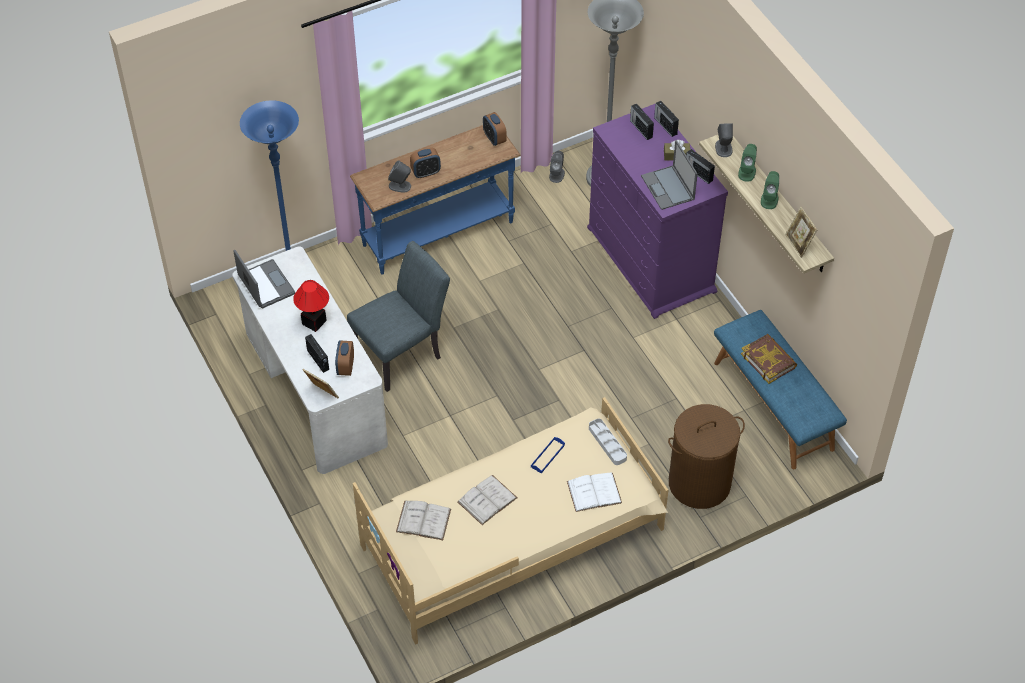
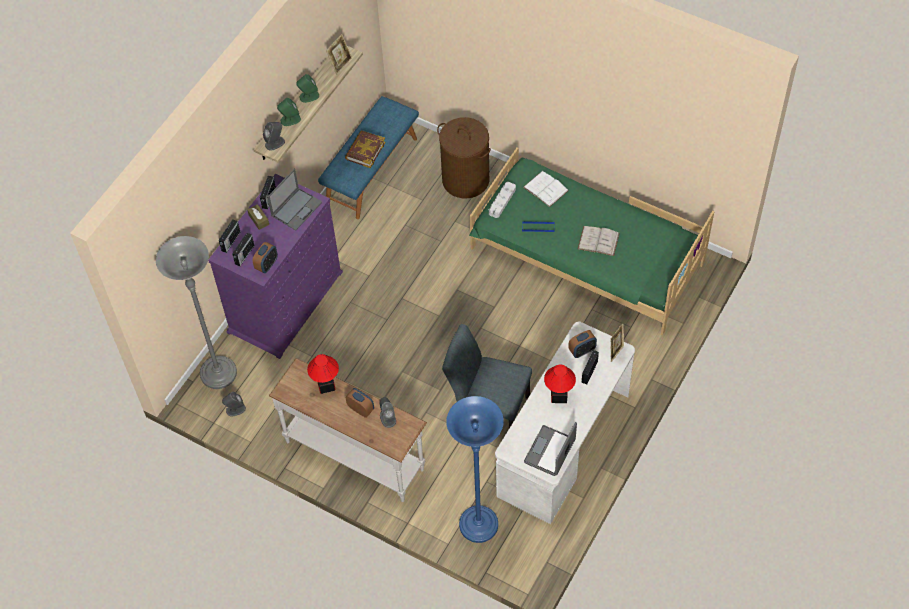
camera: 120 degrees left, 5 degrees up
blue console table [350,125,521,275] -> white console table [269,358,427,502]
beige bed [353,397,669,645] -> green bed [469,148,714,335]
white book [396,501,451,540] -> none
alarm clock [483,112,507,146] -> alarm clock moved to [253,242,278,273]
none -> table lamp [307,354,339,394]

